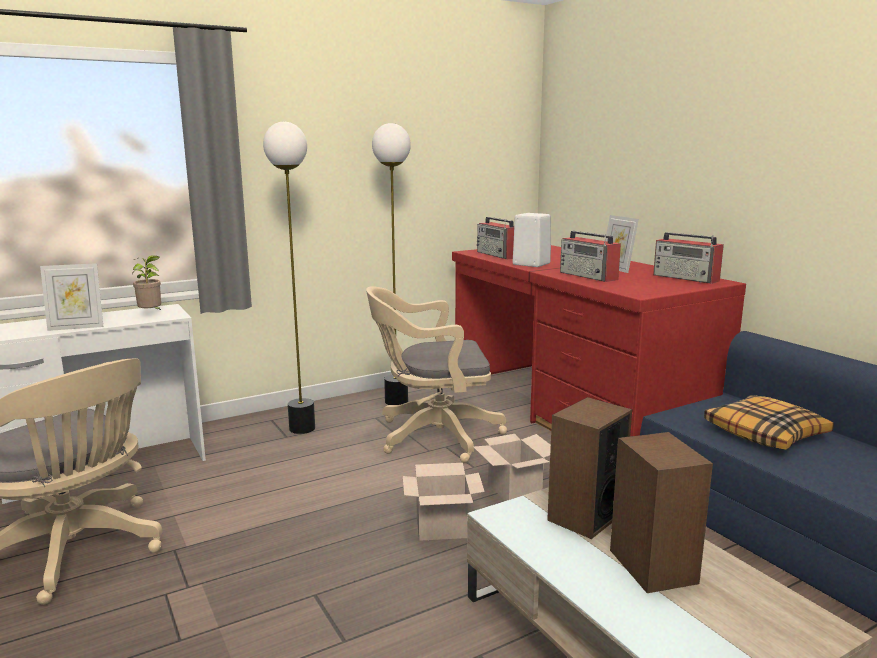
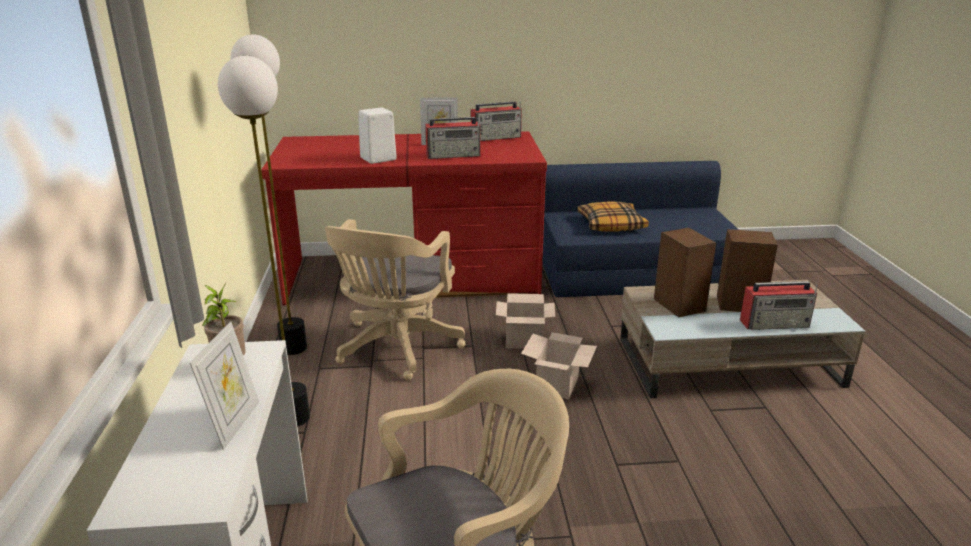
camera: 65 degrees left, 10 degrees up
radio [477,217,514,259] -> radio moved to [740,281,818,330]

